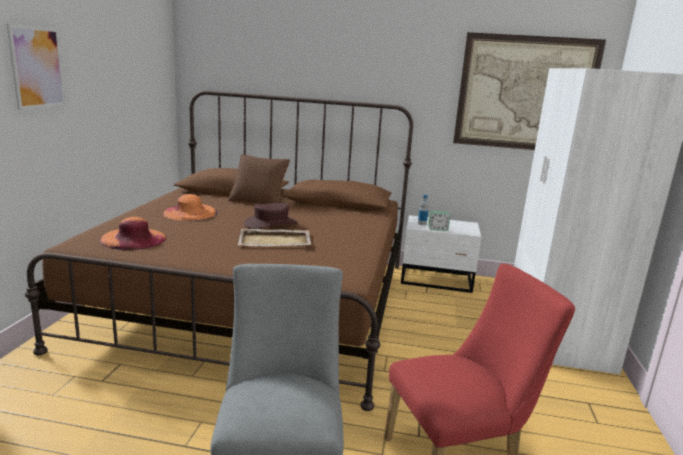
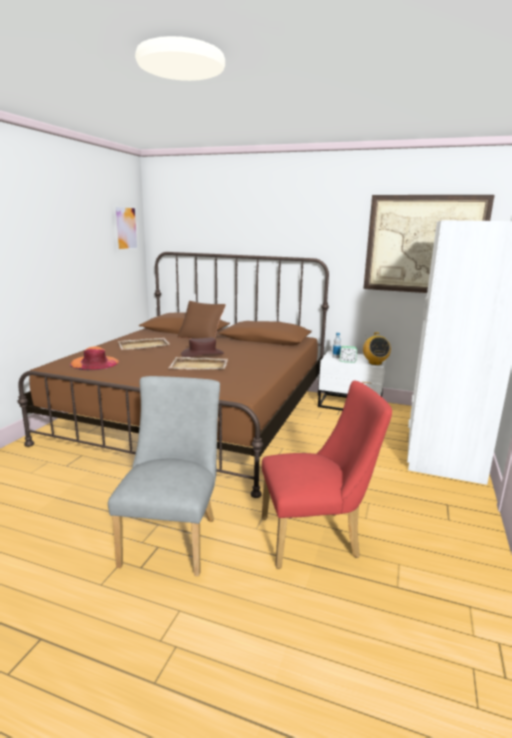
camera: 10 degrees right, 0 degrees up
picture [7,24,66,110] -> picture moved to [113,205,139,251]
orange hat [163,194,217,221] -> beige tray [118,338,170,350]
none -> radio [363,332,391,365]

